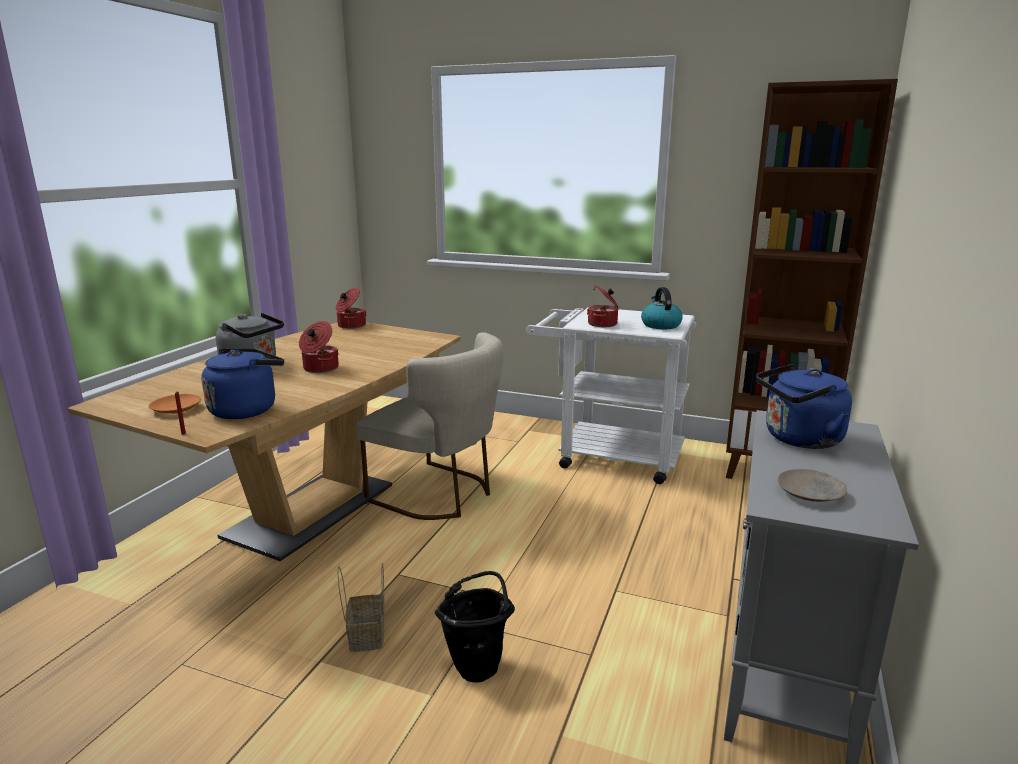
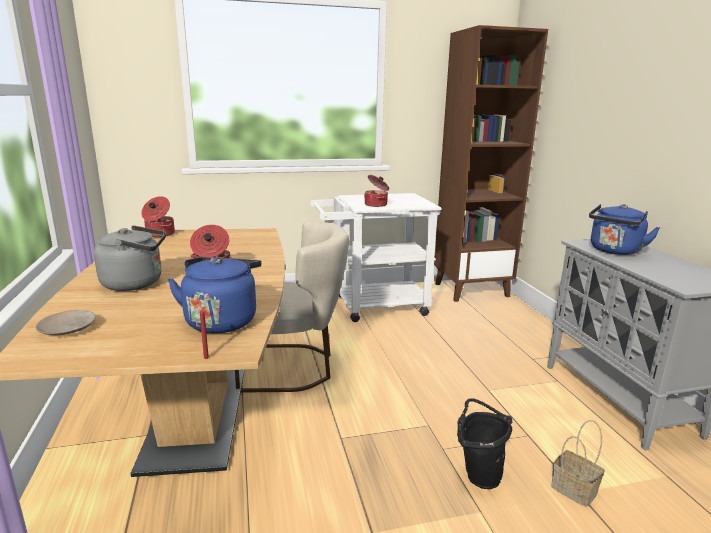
camera: 35 degrees left, 0 degrees up
orange plate [149,394,201,414] -> none
basket [338,563,384,652] -> basket moved to [551,420,605,507]
kettle [641,287,683,329] -> none
beige plate [777,469,847,502] -> beige plate moved to [35,310,96,335]

